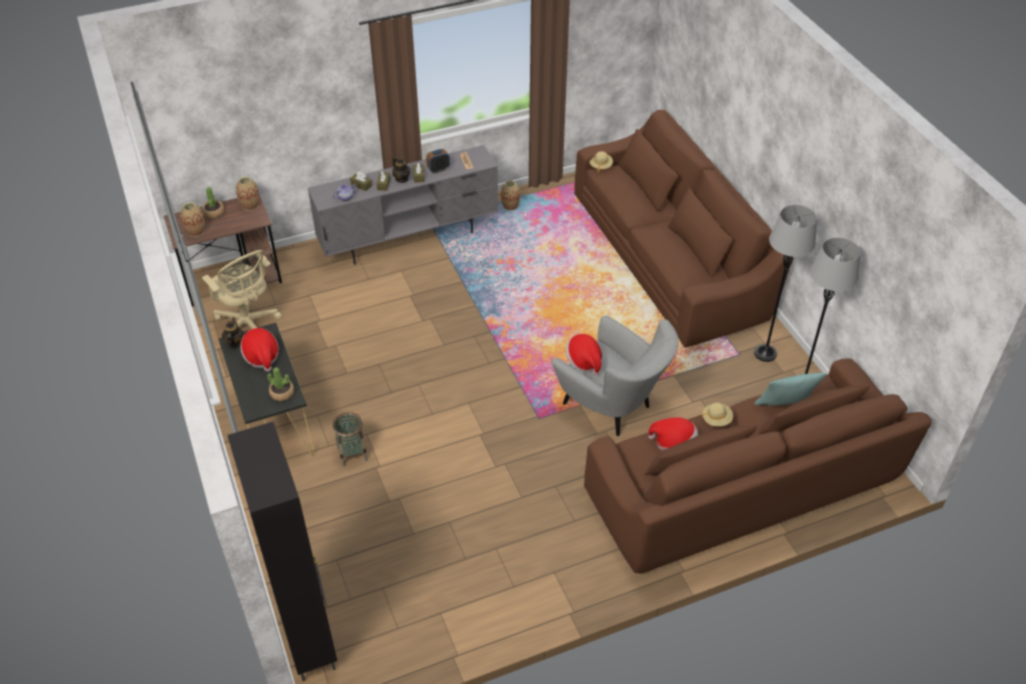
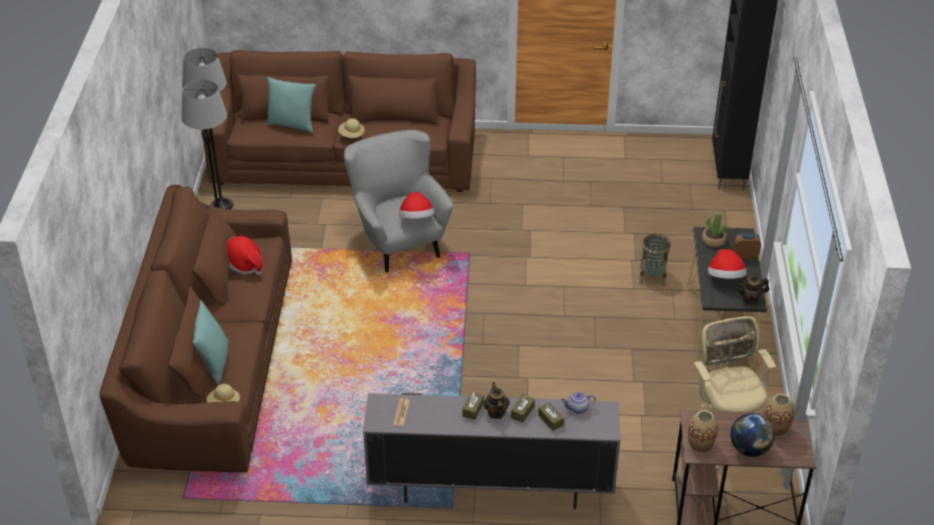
camera: 155 degrees left, 5 degrees down
potted plant [202,187,224,218] -> globe [730,413,774,457]
teapot [222,317,244,348] -> teapot turned 60 degrees clockwise [736,275,769,304]
alarm clock [426,149,450,173] -> alarm clock moved to [733,233,761,259]
vase [501,180,520,211] -> none
hat [648,417,698,450] -> hat moved to [227,236,262,275]
none -> turquoise pillow [193,300,229,385]

